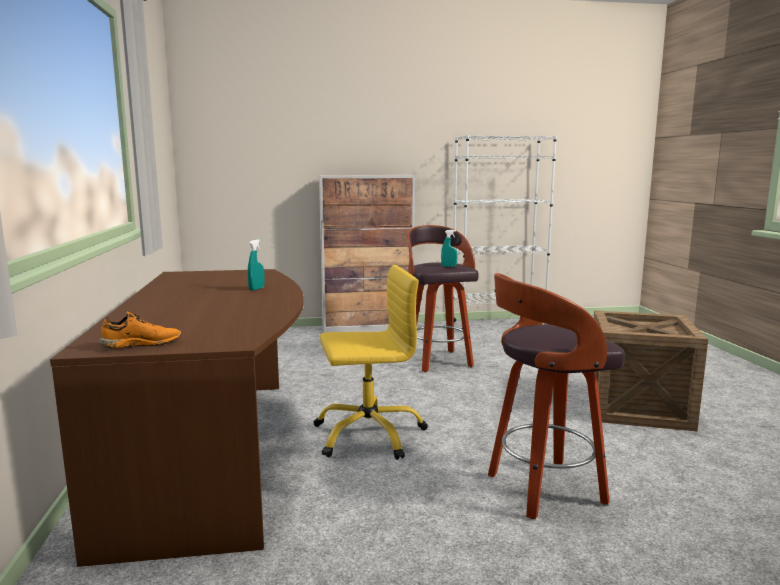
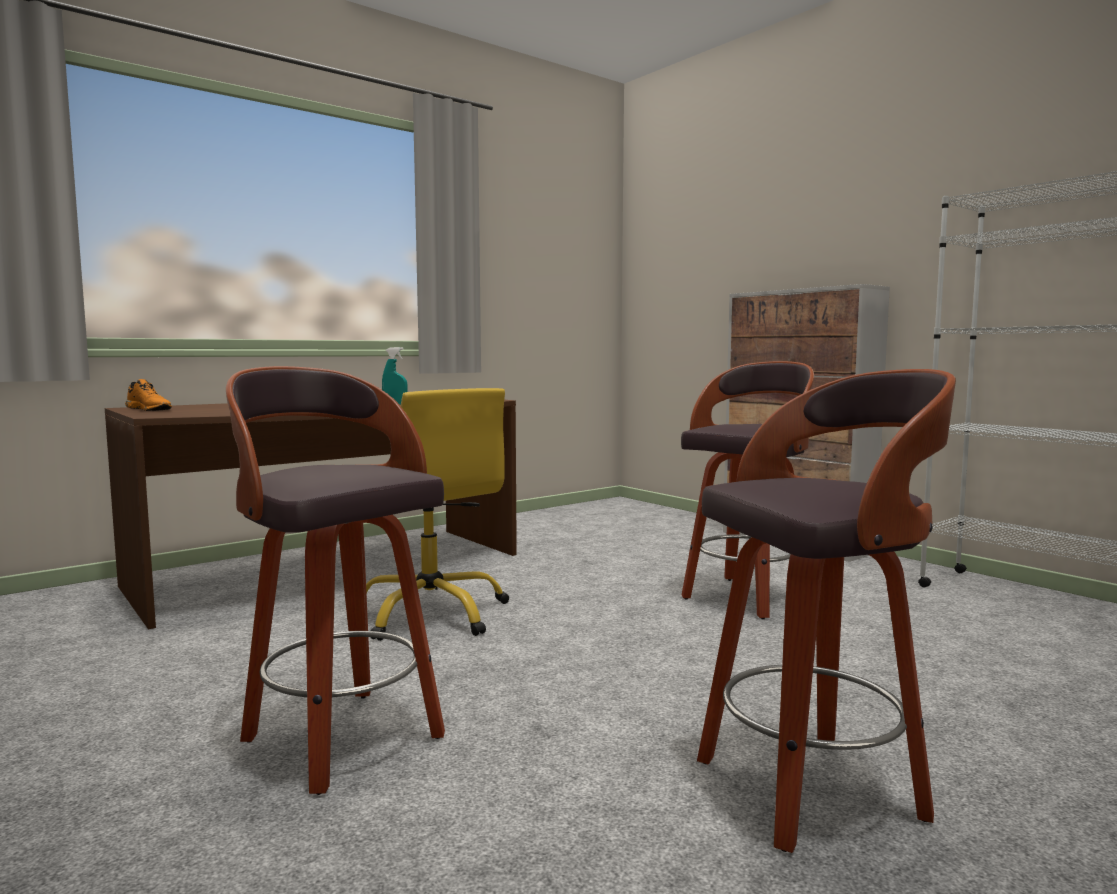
camera: 60 degrees right, 5 degrees down
turquoise spray bottle [441,230,458,267] -> none
crate [594,310,708,431] -> stool [697,369,956,853]

